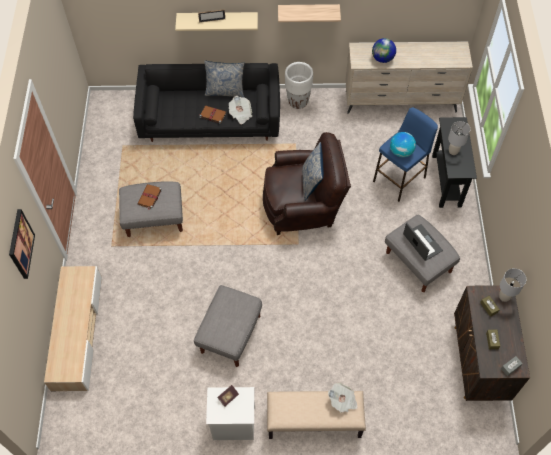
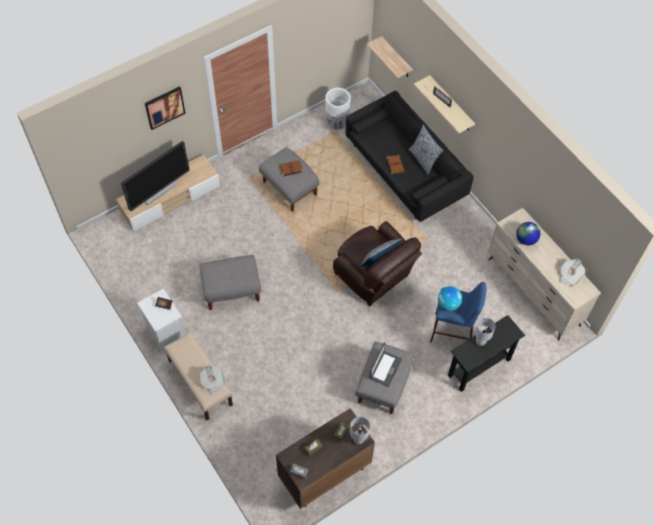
camera: 55 degrees right, 0 degrees up
newspaper [229,96,252,124] -> newspaper moved to [559,259,585,286]
shelf [278,4,341,22] -> shelf moved to [367,36,413,78]
white planter [285,62,313,109] -> white planter moved to [325,88,351,130]
none -> television [121,141,190,211]

